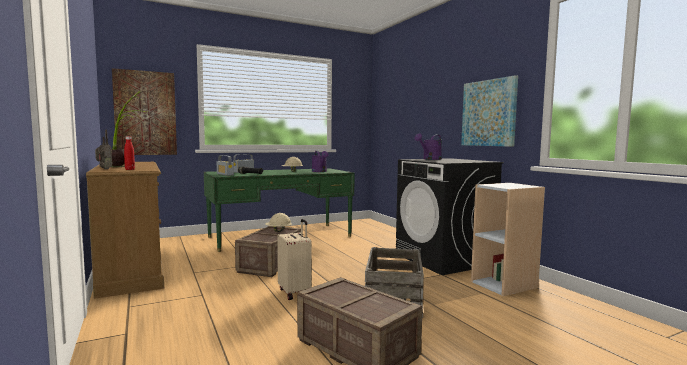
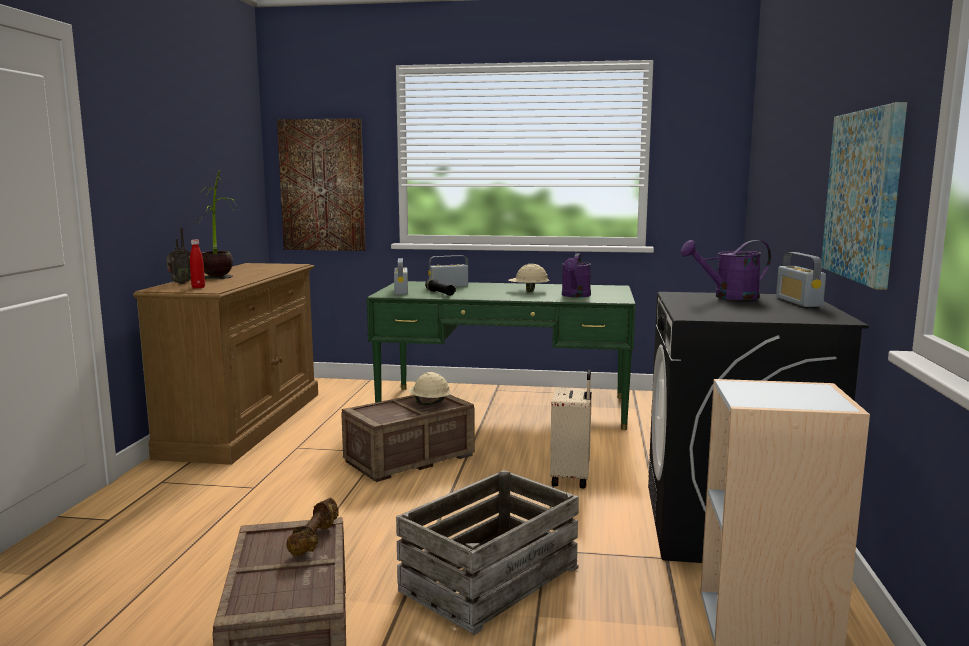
camera: 35 degrees right, 5 degrees up
beige suitcase [277,219,312,300] -> beige suitcase moved to [550,370,592,488]
none -> brown dumbbell [286,498,339,556]
none -> radio [776,252,826,307]

